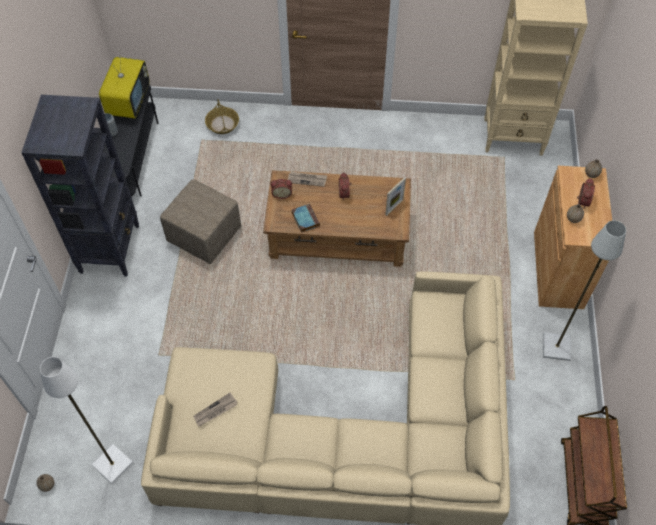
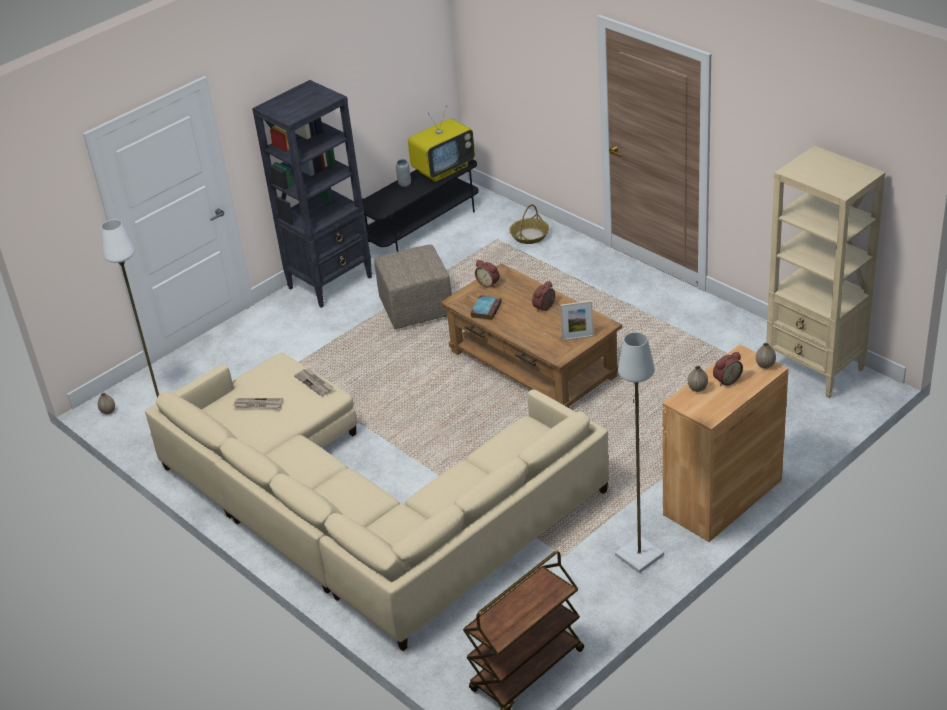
camera: 45 degrees right, 20 degrees down
newspaper [288,172,327,187] -> newspaper moved to [294,368,333,396]

